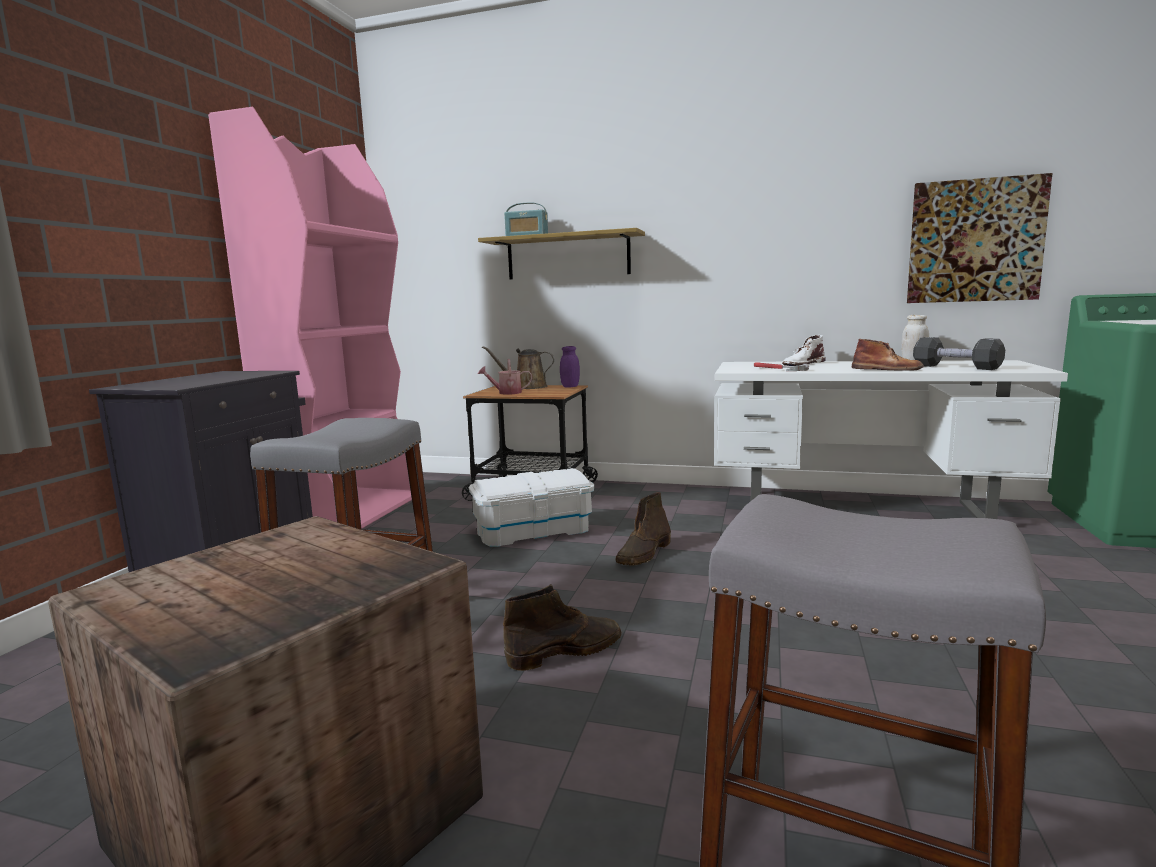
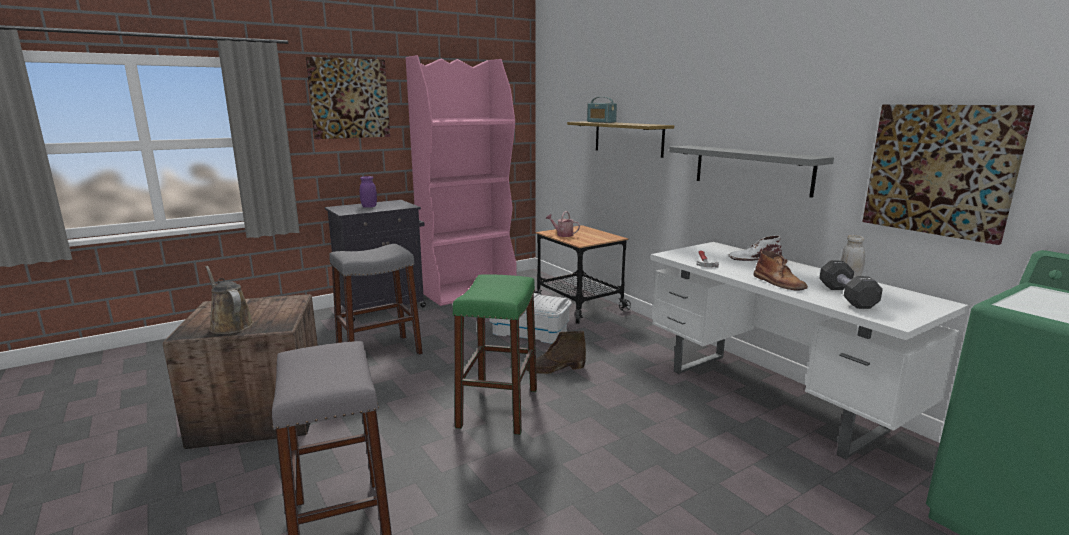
camera: 40 degrees right, 5 degrees up
brown watering can [482,346,555,389] -> brown watering can moved to [206,266,254,334]
brown boot [503,584,621,671] -> none
purple jar [560,346,580,388] -> purple jar moved to [360,176,377,208]
none -> picture [306,57,390,139]
none -> green stool [453,274,537,435]
none -> grey shelf [669,145,834,198]

